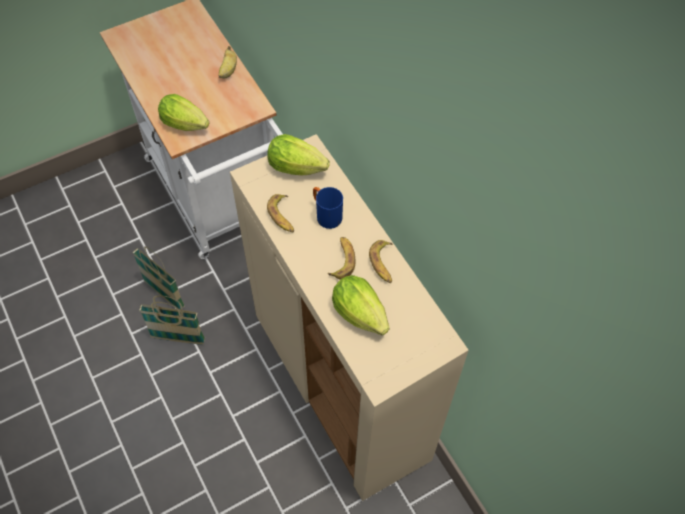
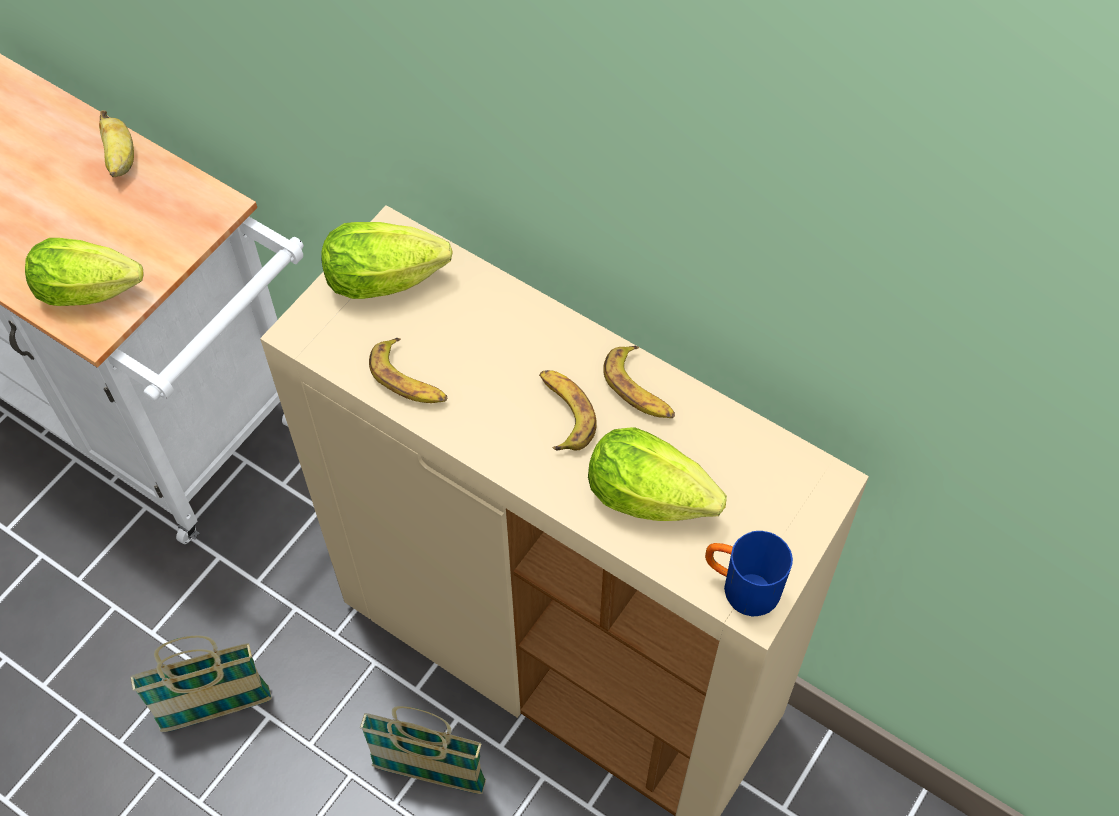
camera: 25 degrees left, 0 degrees up
basket [132,246,185,310] -> basket moved to [360,706,486,794]
blue mug [313,187,343,229] -> blue mug moved to [705,531,793,617]

